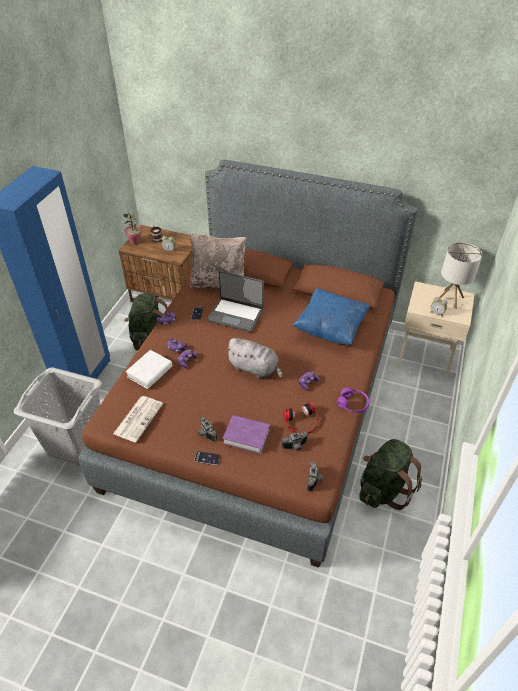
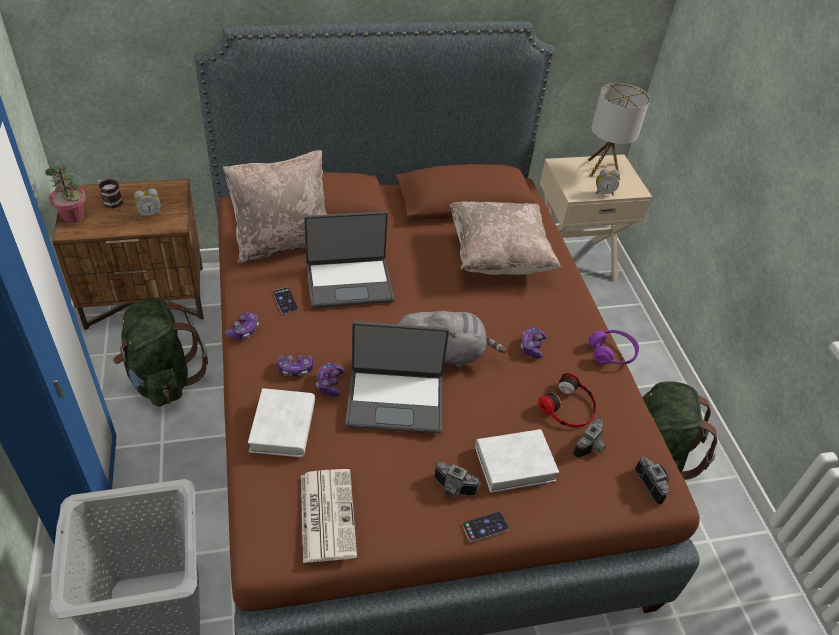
camera: 35 degrees left, 0 degrees up
purple book [222,415,271,454] -> white book [475,429,559,493]
blue pillow [292,289,370,345] -> beige pillow [450,201,561,275]
none -> laptop [346,321,449,433]

